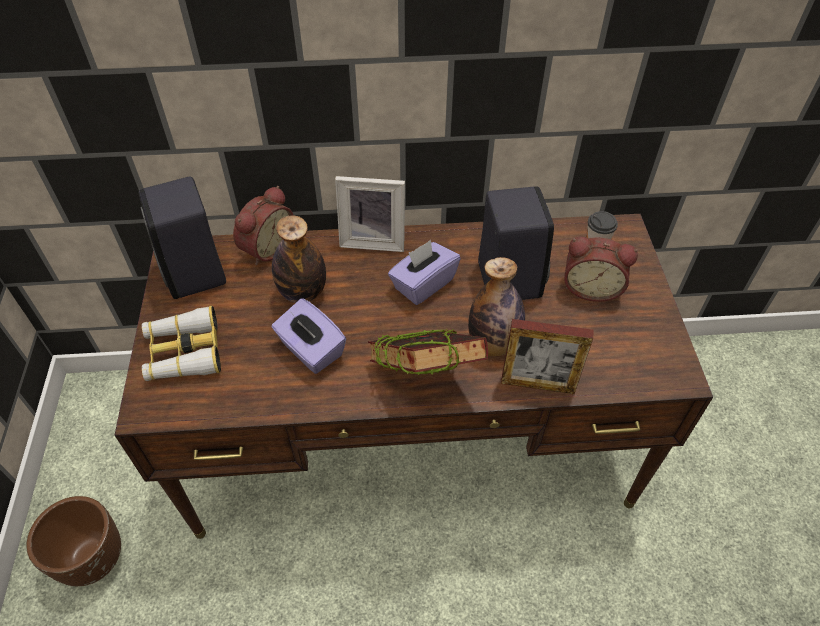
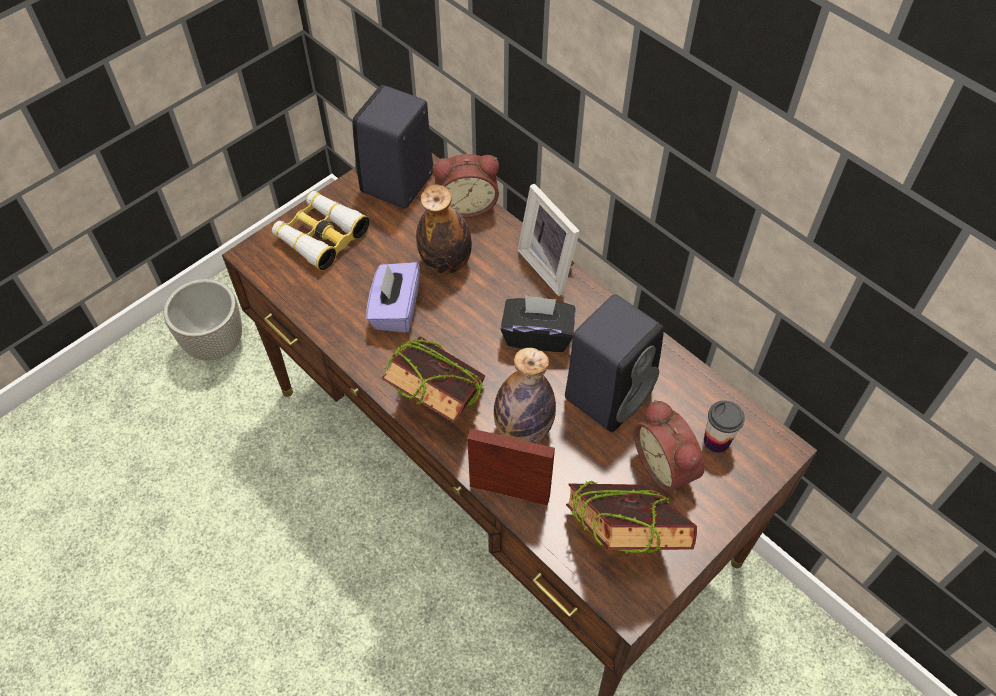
camera: 50 degrees right, 5 degrees up
brown planter [27,496,121,586] -> grey planter [163,279,242,361]
purple tissue box [388,240,461,305] -> black tissue box [500,295,575,352]
picture frame [501,319,593,394] -> picture frame turned 135 degrees clockwise [467,428,555,506]
none -> book [566,480,697,554]

